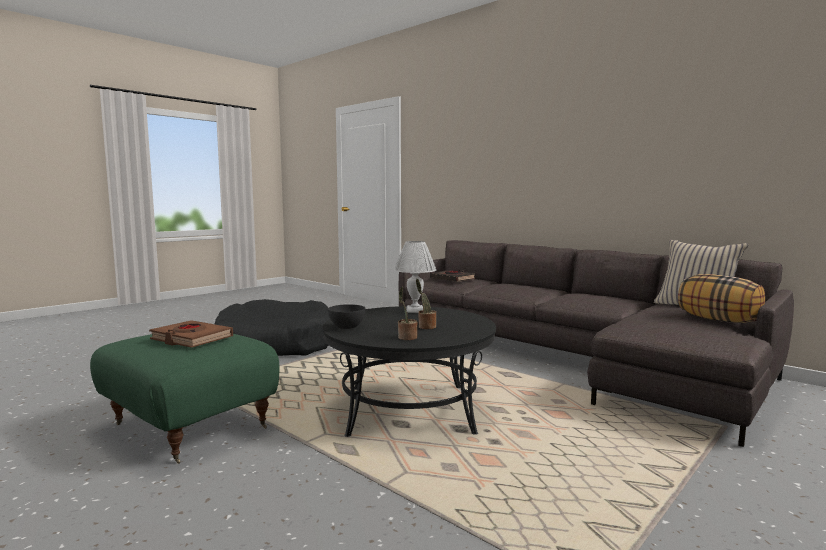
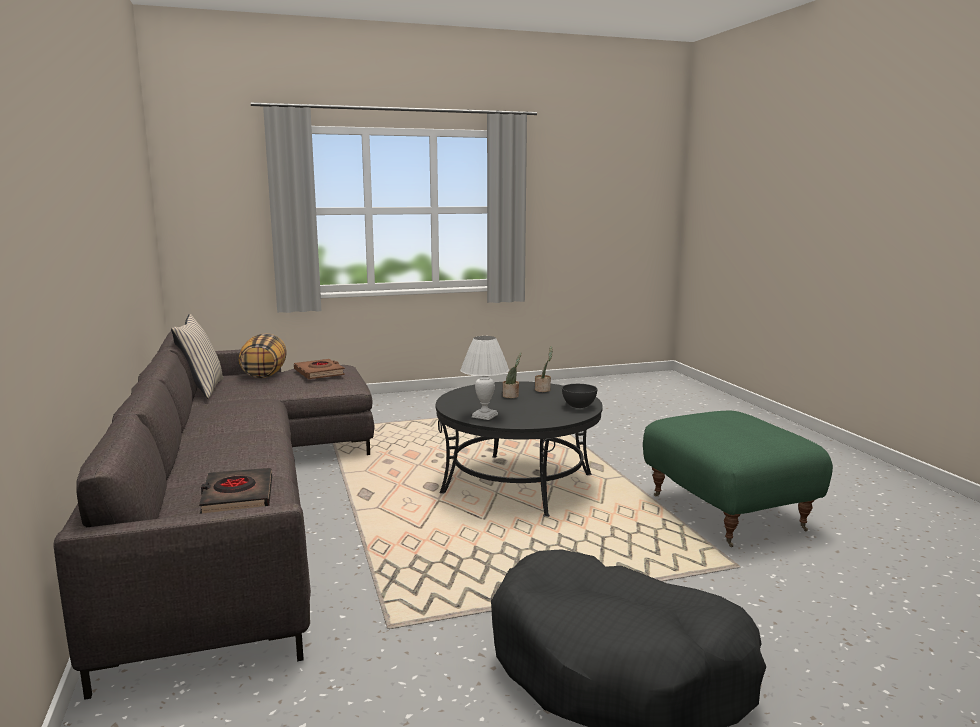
camera: 150 degrees left, 5 degrees up
brown book [149,320,233,348] -> brown book moved to [294,359,345,379]

